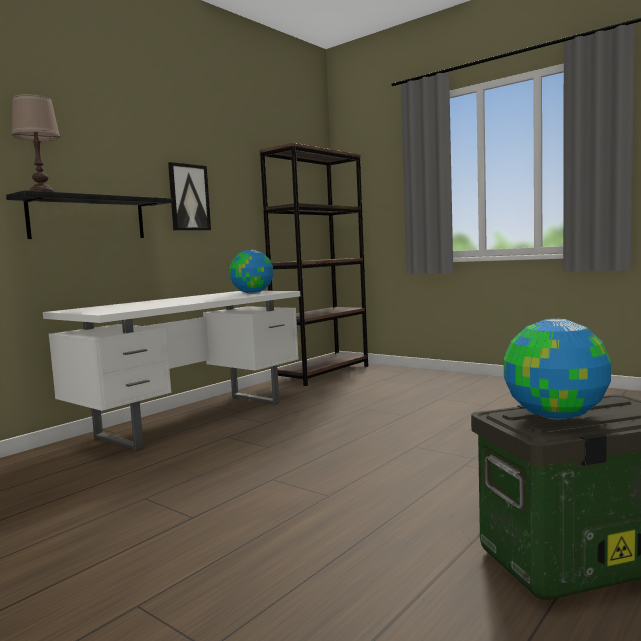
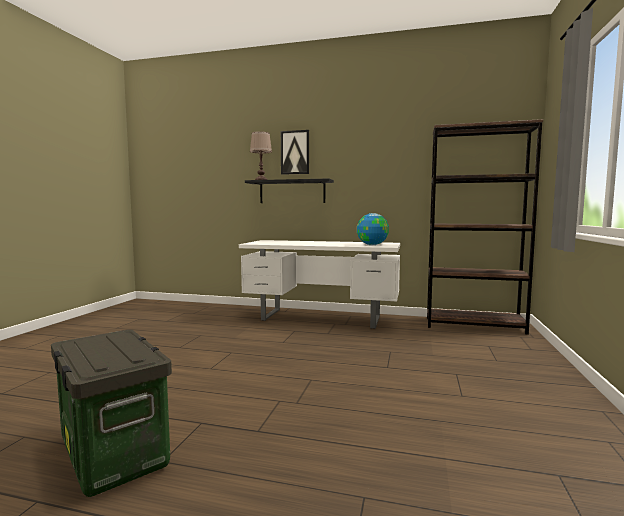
camera: 65 degrees right, 0 degrees up
picture [168,162,211,231] -> picture moved to [281,130,309,175]
globe [504,319,611,420] -> none

